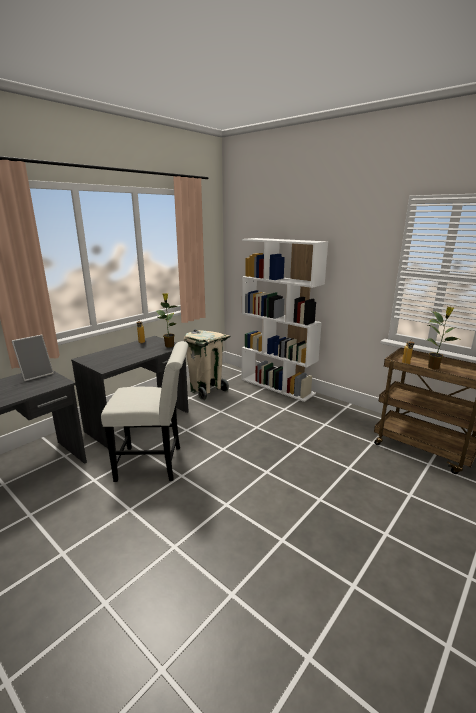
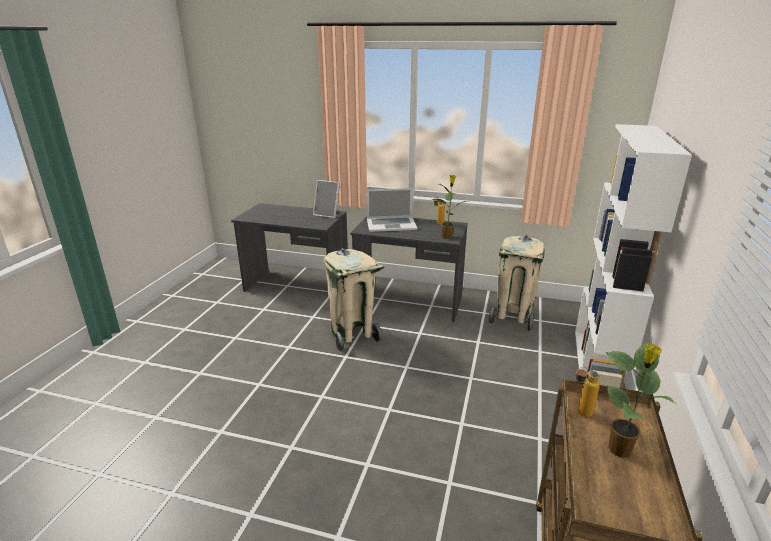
camera: 65 degrees right, 5 degrees up
white chair [101,341,188,482] -> beige trash can [323,248,384,353]
none -> laptop [366,188,417,232]

